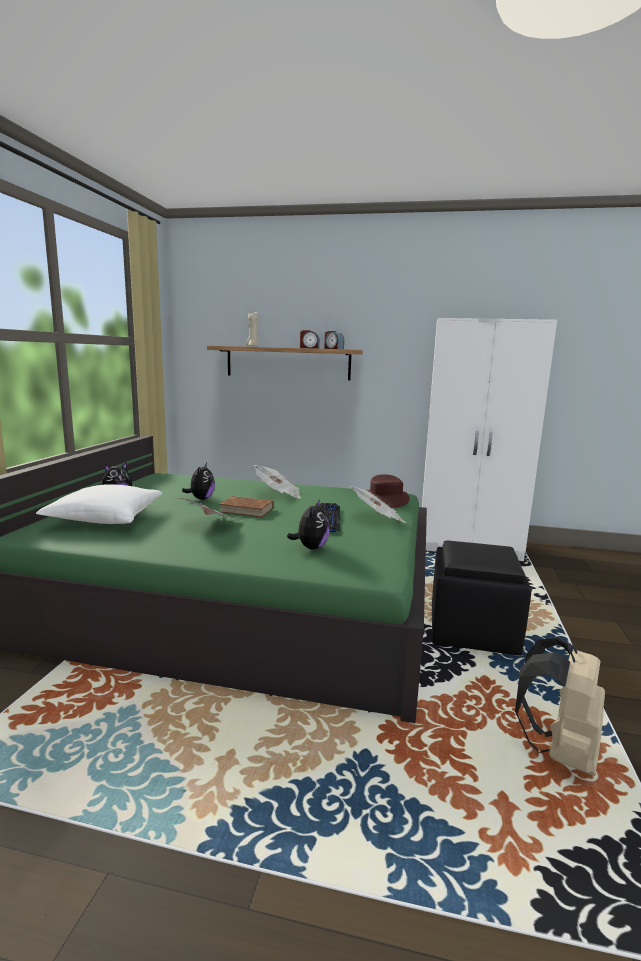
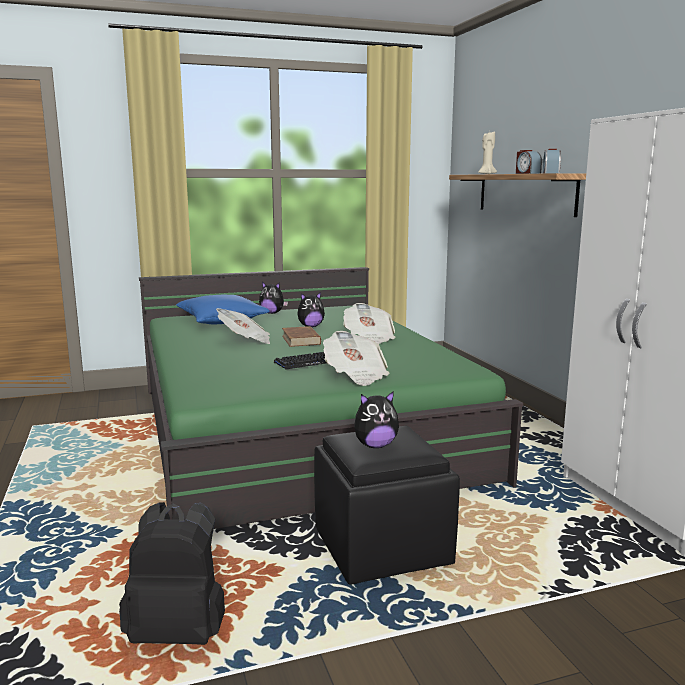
camera: 60 degrees right, 0 degrees up
white pillow [36,484,162,524] -> blue pillow [176,295,270,324]
plush toy [287,499,330,550] -> plush toy moved to [354,391,399,448]
brown hat [367,474,410,508] -> none
beige backpack [515,637,605,775] -> black backpack [119,502,225,645]

